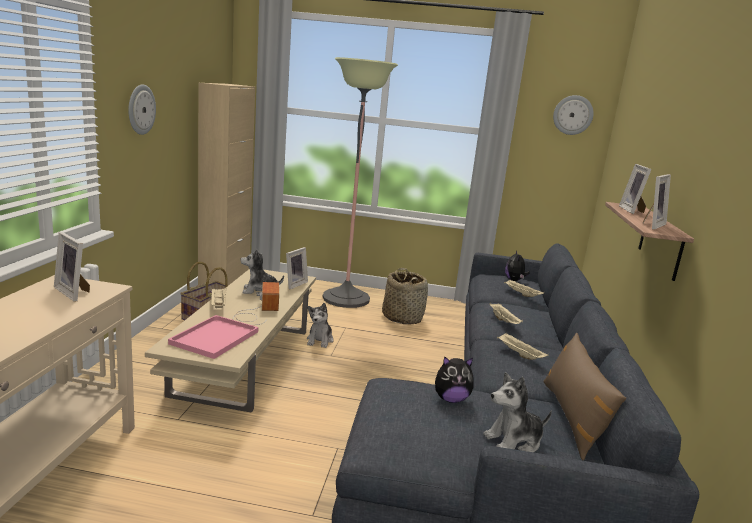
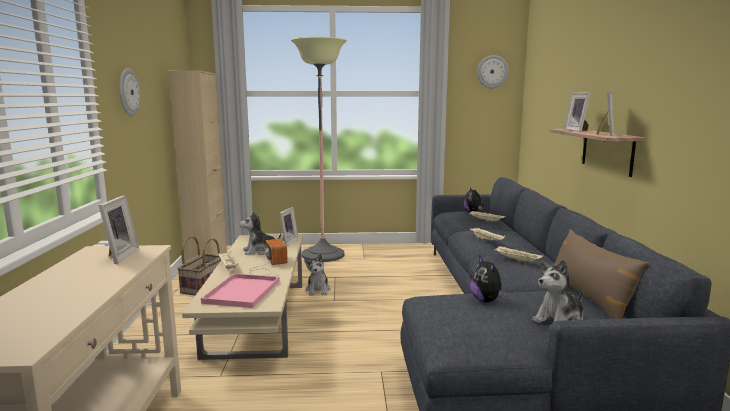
camera: 10 degrees left, 5 degrees down
picture frame [54,232,90,301] -> picture frame turned 120 degrees counterclockwise [98,195,139,264]
basket [382,268,428,324] -> none
plush toy [435,356,474,403] -> plush toy turned 90 degrees clockwise [470,255,506,302]

